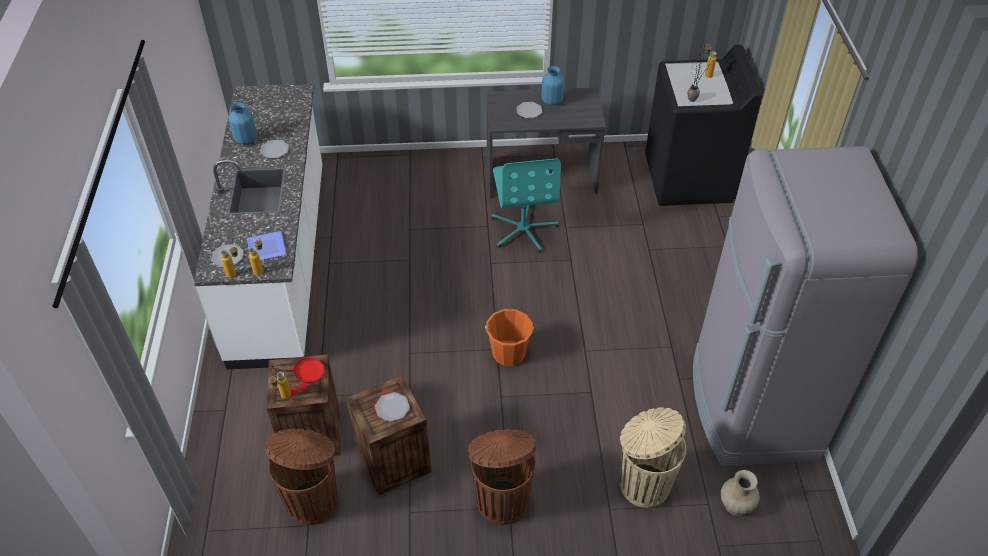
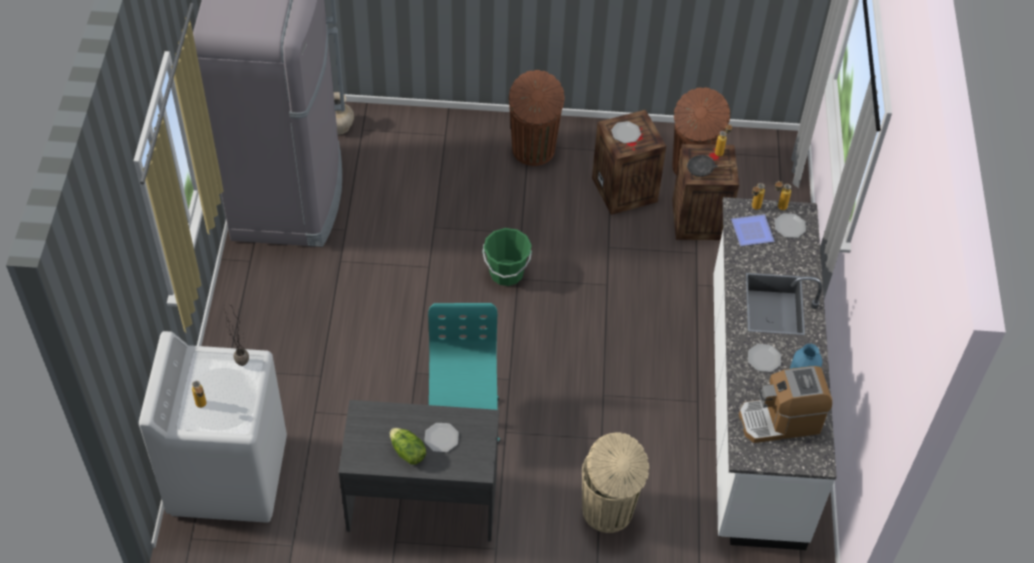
camera: 175 degrees left, 5 degrees up
red frying pan [269,357,324,383] -> black frying pan [687,155,736,177]
orange bucket [485,309,534,366] -> green bucket [482,228,532,286]
blue vase [541,66,564,106] -> lettuce [390,428,426,465]
beige trash can [620,407,686,508] -> beige trash can moved to [582,432,649,533]
black washing machine [645,45,763,206] -> white washing machine [139,331,287,523]
none -> coffee machine [739,366,832,443]

